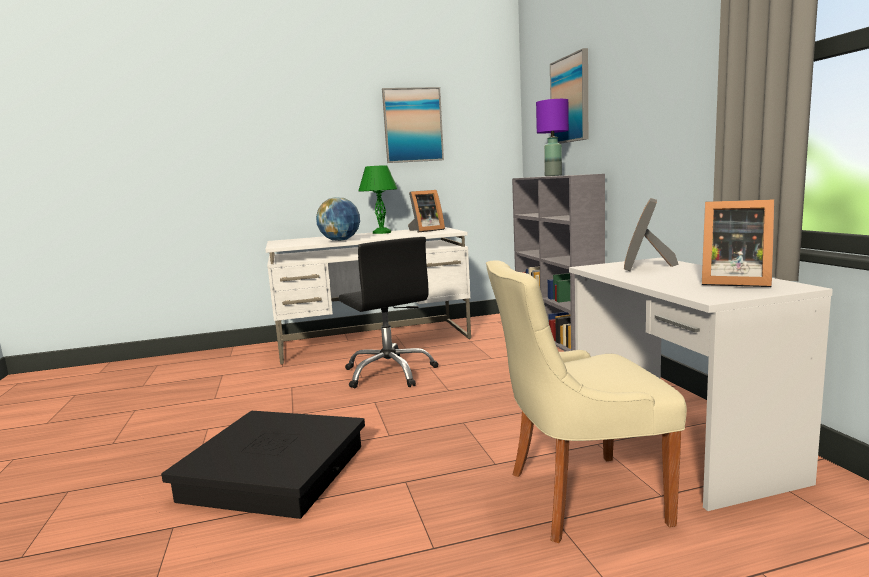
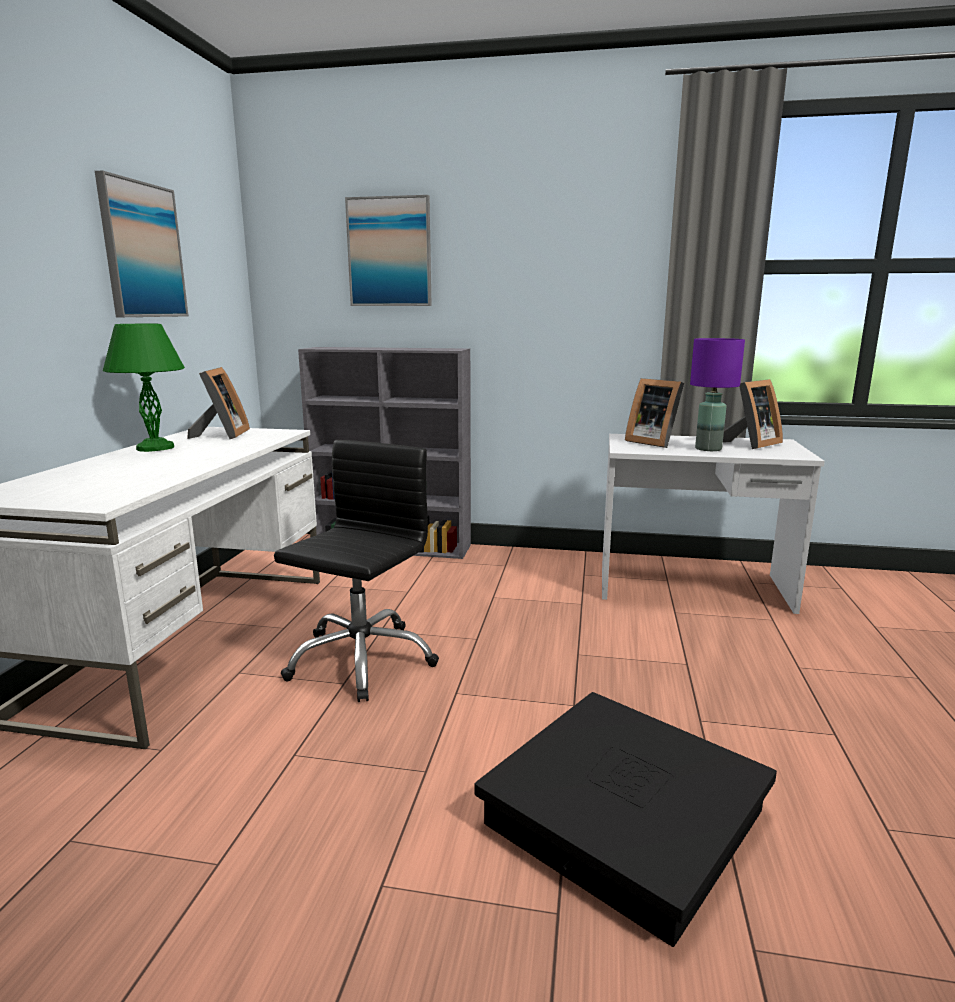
camera: 65 degrees left, 5 degrees up
globe [316,197,360,241] -> none
black office chair [339,237,438,389] -> black office chair turned 60 degrees counterclockwise [274,440,439,702]
beige chair [486,260,687,543] -> none
purple table lamp [536,99,569,176] -> purple table lamp moved to [690,338,745,451]

